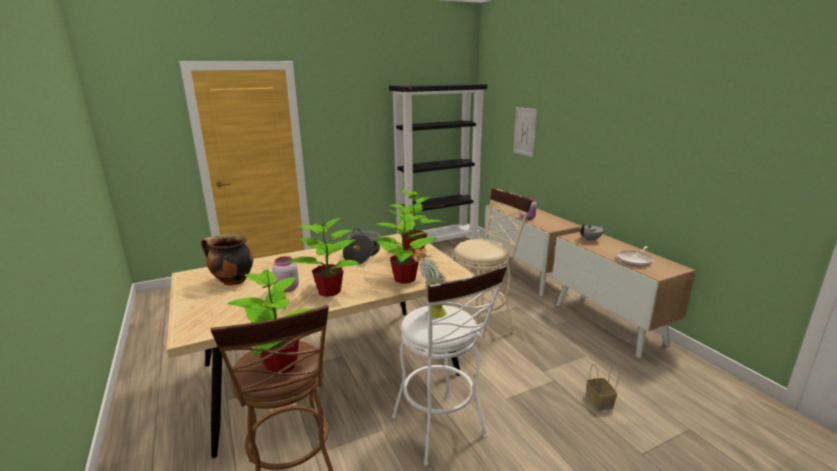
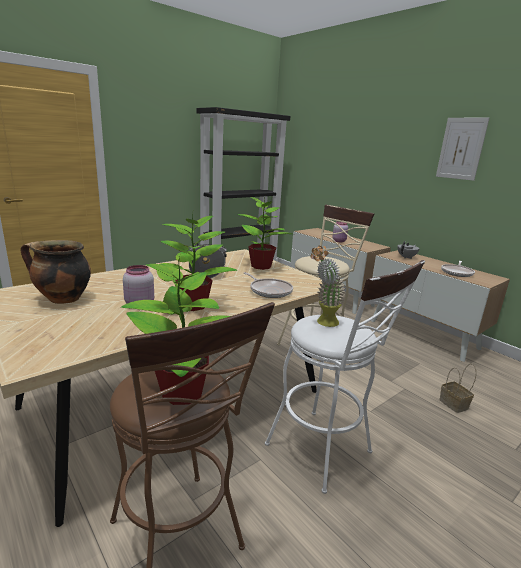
camera: 15 degrees left, 0 degrees up
potted plant [374,205,438,284] -> frying pan [244,272,293,298]
picture [513,107,537,157] -> picture moved to [436,117,489,181]

